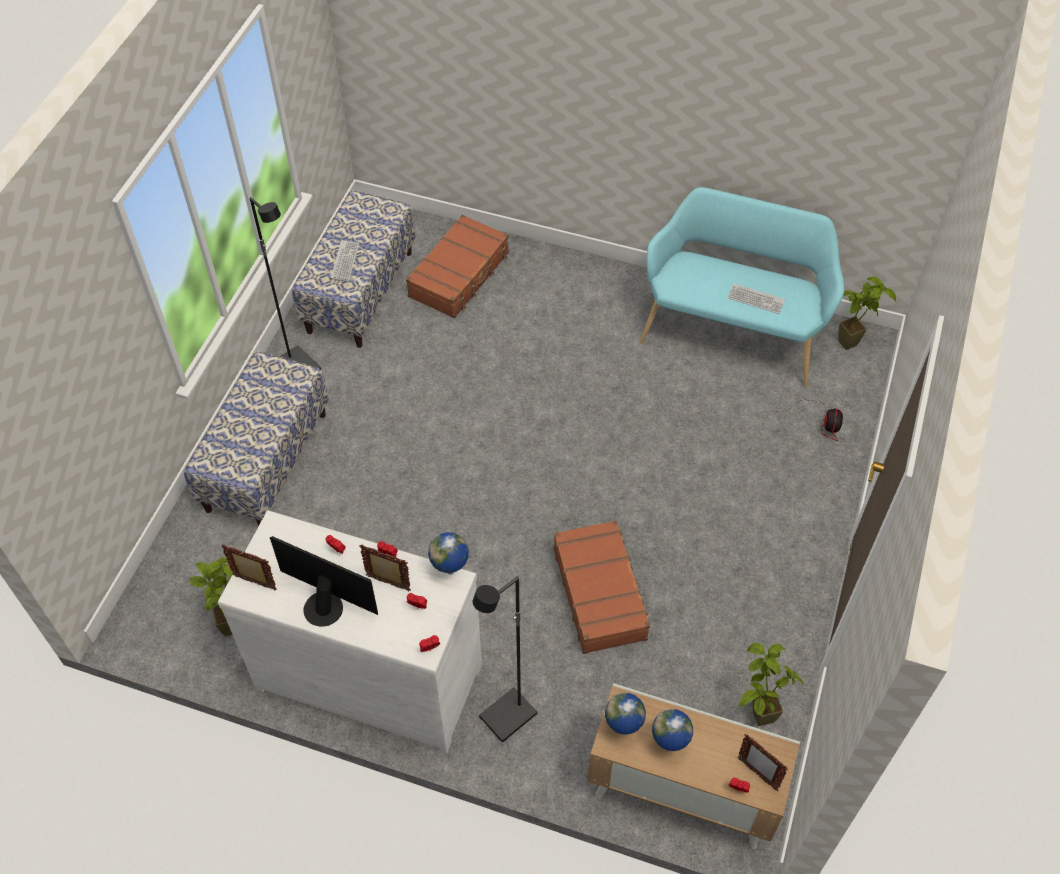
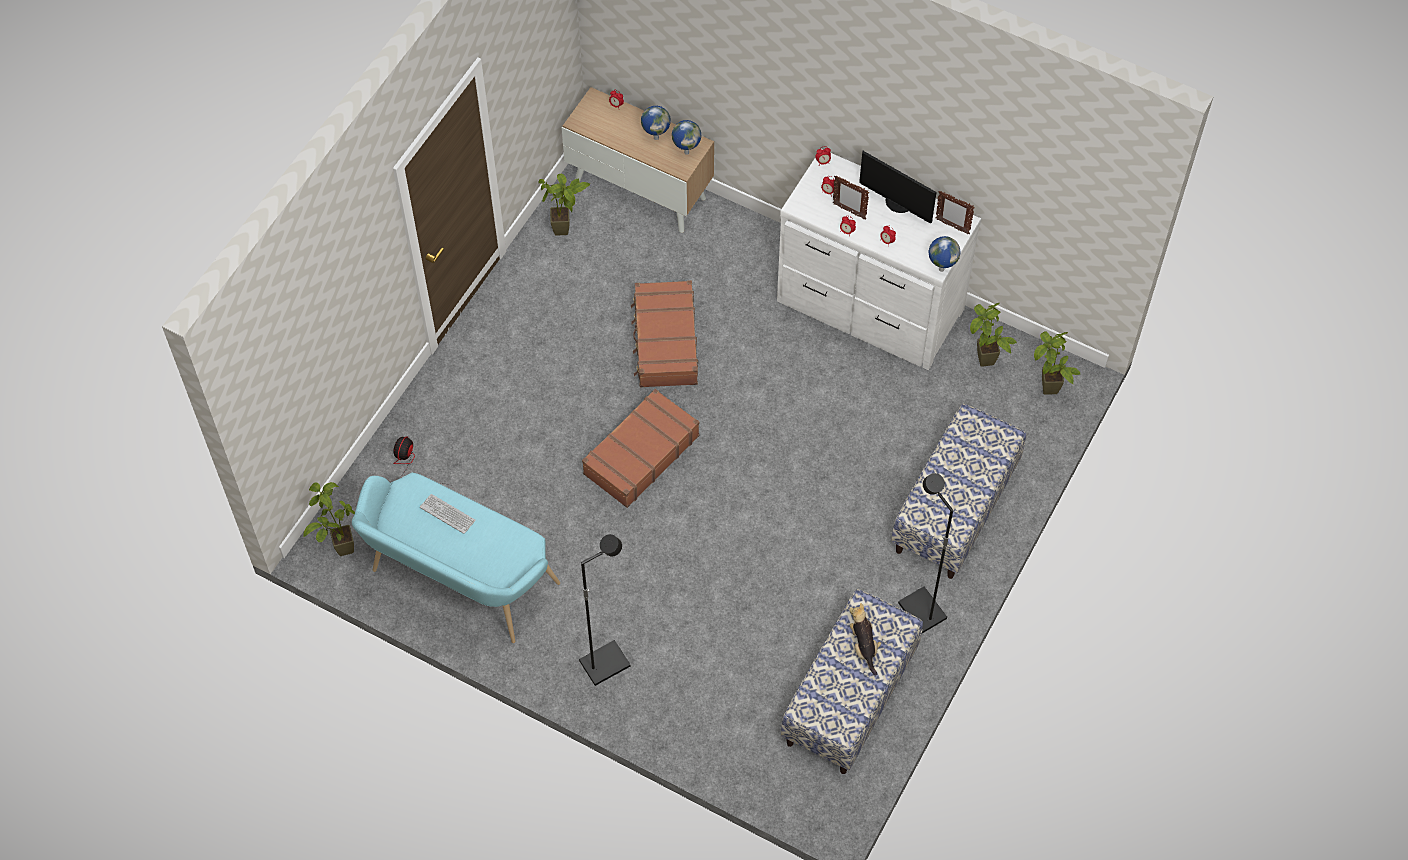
camera: 170 degrees left, 5 degrees up
keyboard [331,240,359,281] -> plush toy [850,603,881,676]
brown suitcase [406,214,509,318] -> brown suitcase moved to [582,389,700,508]
globe [428,532,469,575] -> globe moved to [928,236,961,272]
black floor lamp [473,576,537,743] -> black floor lamp moved to [579,534,630,686]
picture frame [738,734,788,791] -> none
none -> potted plant [1034,331,1080,395]

